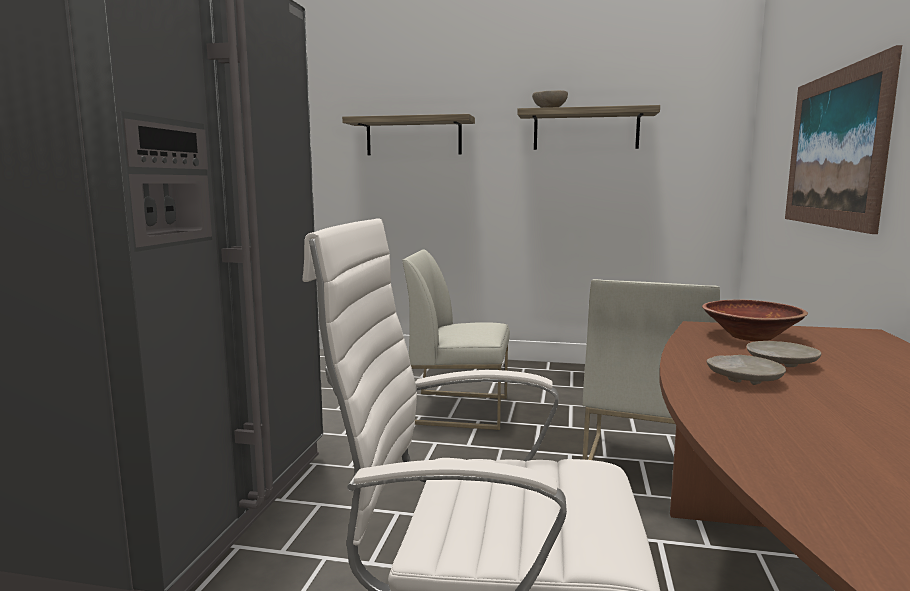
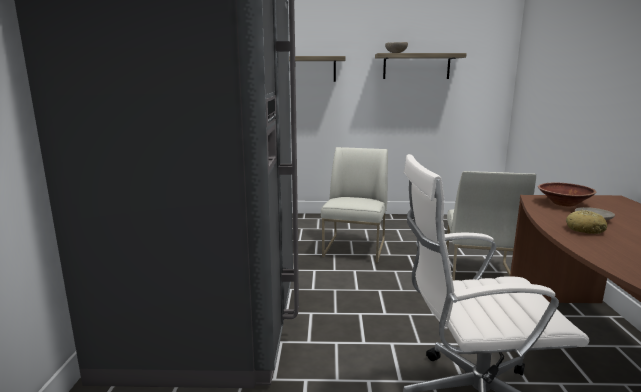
camera: 10 degrees left, 5 degrees up
white chair [403,249,510,430] -> white chair turned 105 degrees clockwise [321,147,388,263]
beige plate [707,355,786,385] -> bread [566,210,607,234]
picture [785,45,902,234] -> none

